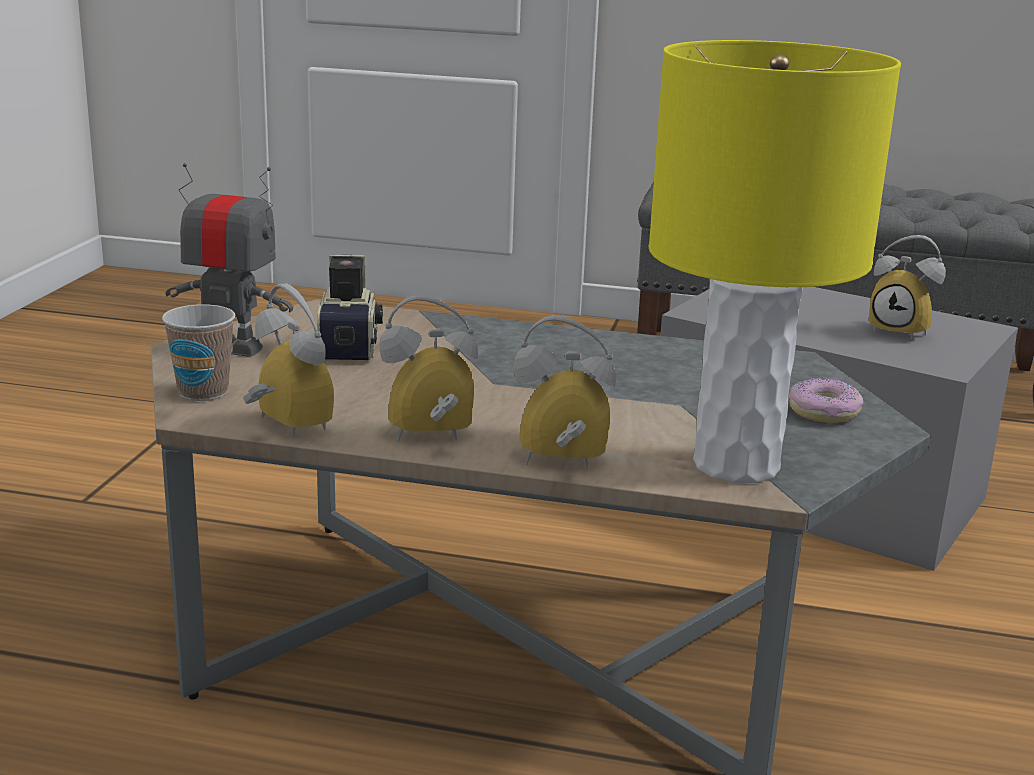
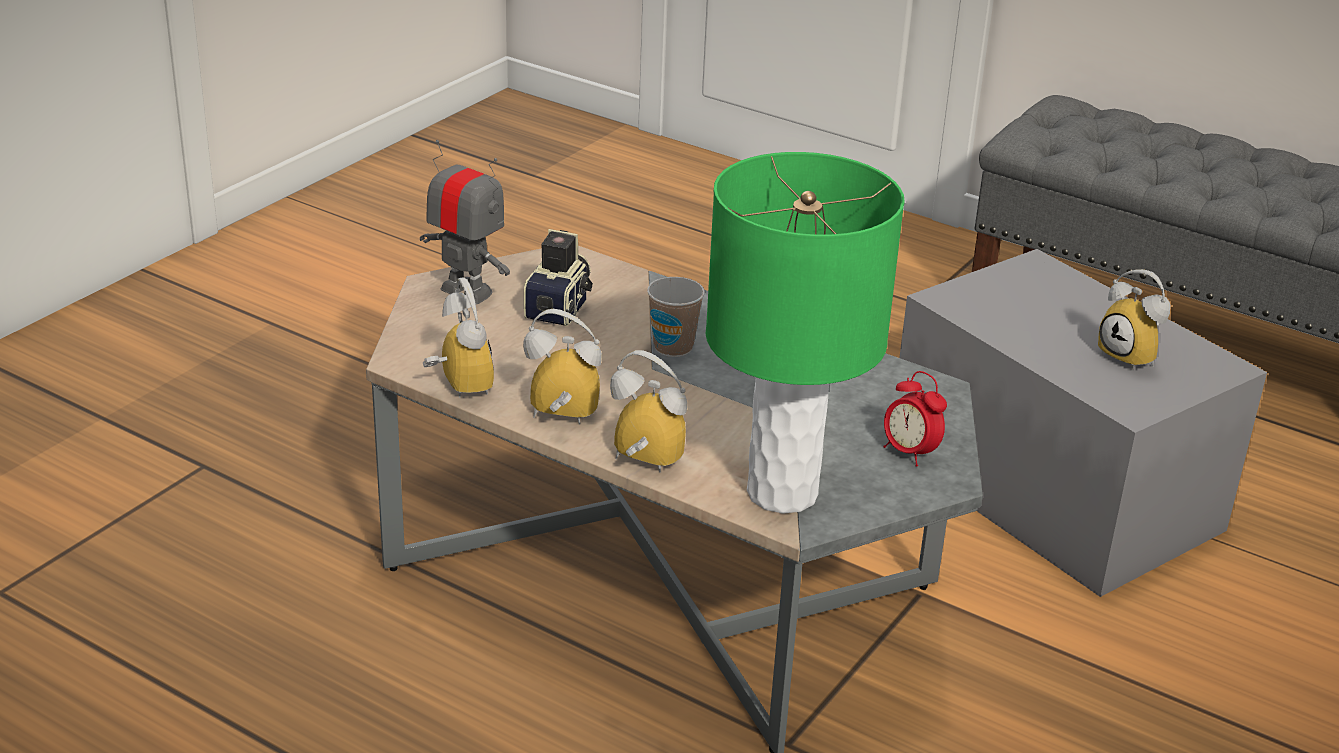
camera: 20 degrees right, 10 degrees up
cup [162,304,235,401] -> cup moved to [647,277,705,357]
yellow table lamp [649,40,901,483] -> green table lamp [706,152,905,514]
donut [788,378,863,423] -> alarm clock [883,371,947,467]

